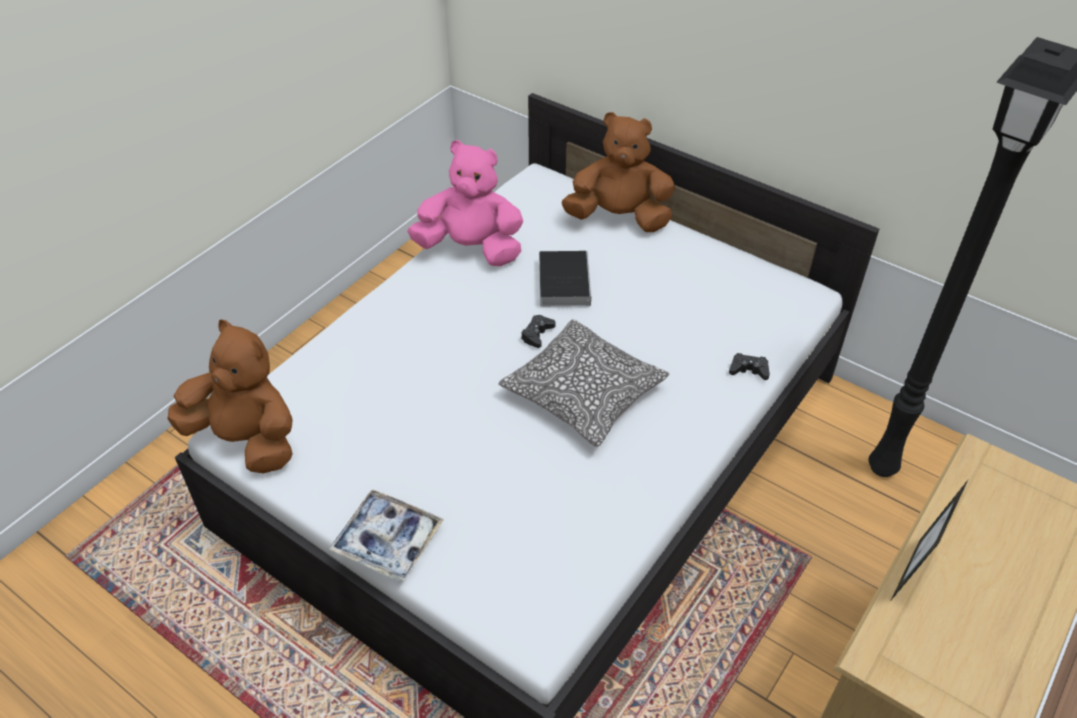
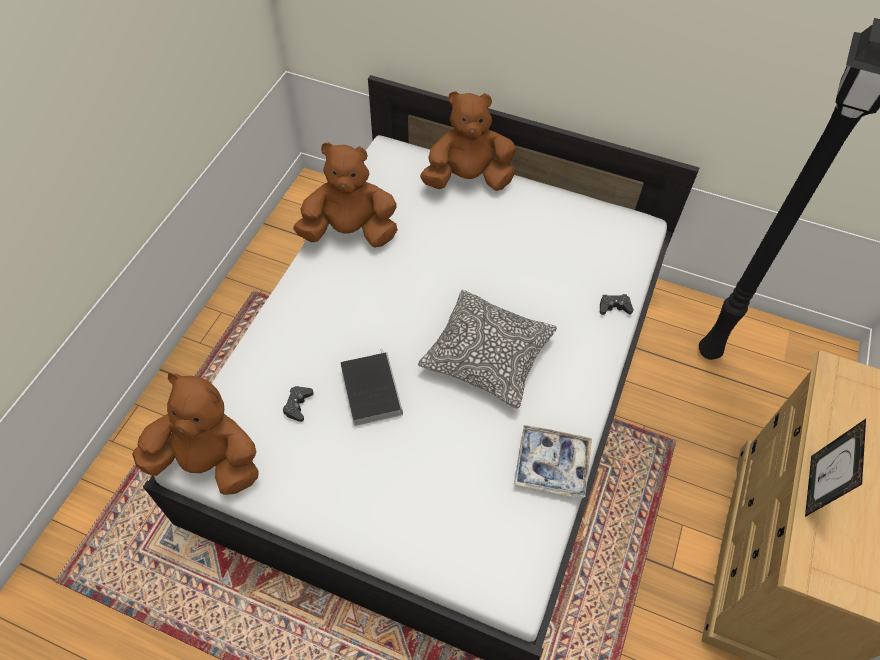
camera: 15 degrees left, 10 degrees up
tray [329,489,444,581] -> tray moved to [514,425,592,499]
pink plush toy [407,140,523,266] -> brown plush toy [293,142,398,248]
black game controller [521,315,556,348] -> black game controller moved to [283,386,314,422]
book [539,251,591,307] -> book moved to [340,349,403,426]

